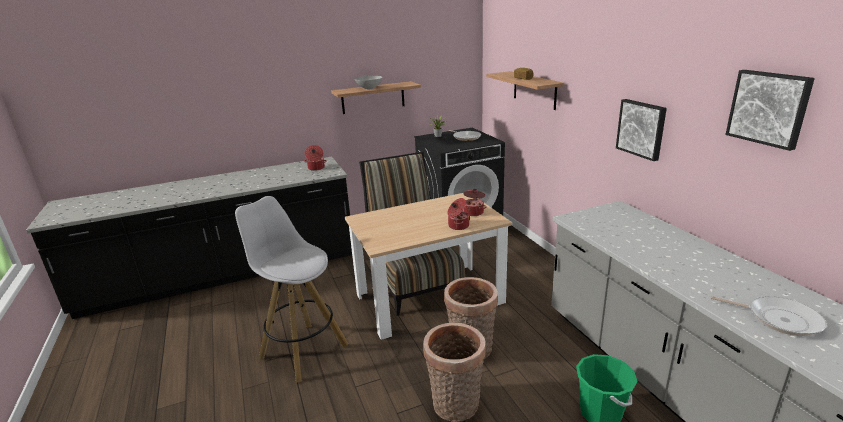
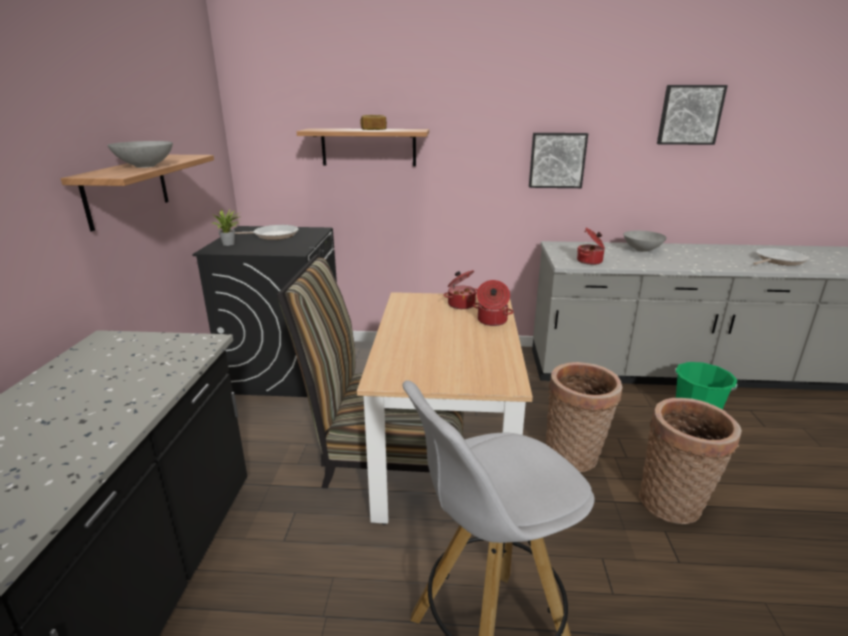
camera: 65 degrees left, 0 degrees up
cooking pot [304,145,327,171] -> cooking pot moved to [577,228,605,265]
none -> grey bowl [623,231,667,252]

